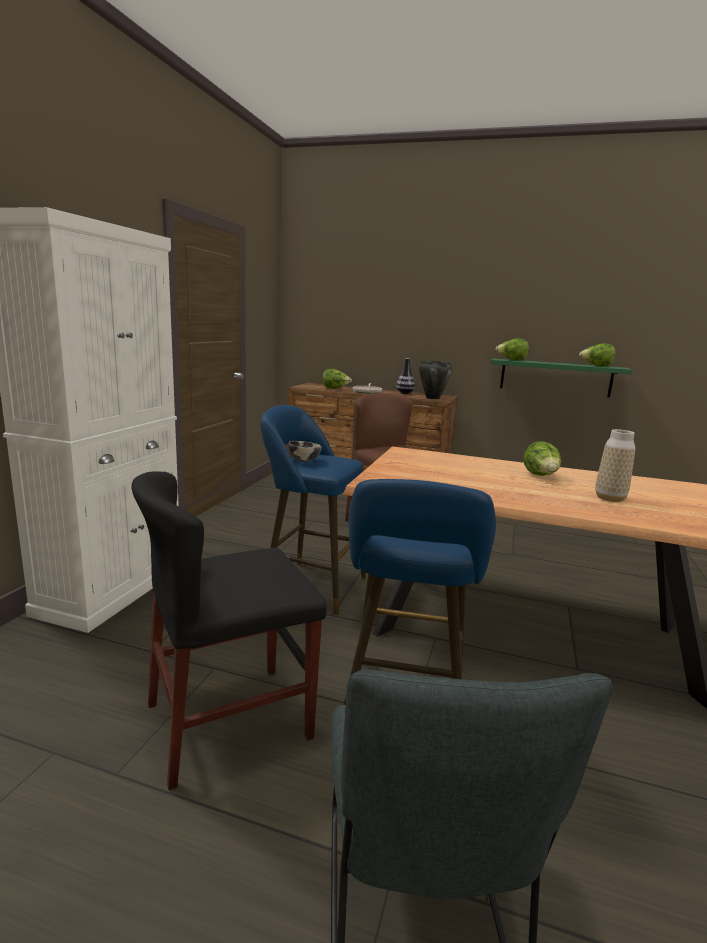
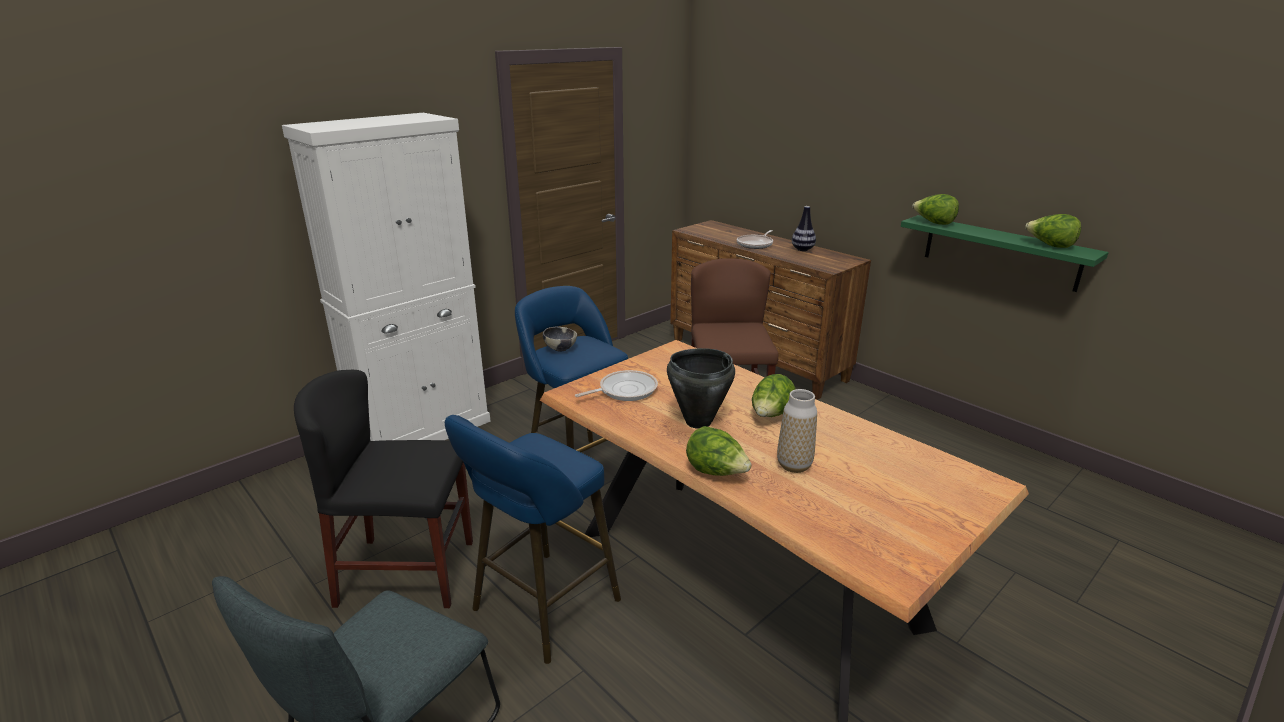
camera: 30 degrees right, 10 degrees up
lettuce [322,369,352,389] -> lettuce moved to [686,426,751,476]
black cooking pot [419,361,452,399] -> black cooking pot moved to [667,348,735,429]
none -> frying pan [575,370,658,401]

